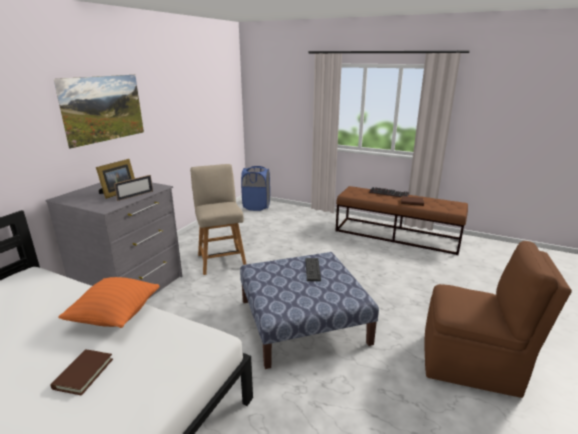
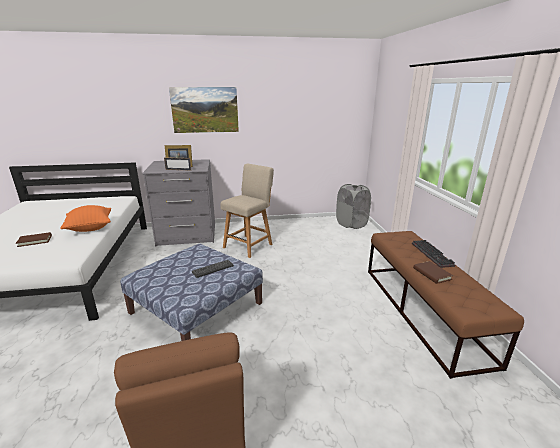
camera: 55 degrees right, 0 degrees up
blue laundry basket [241,166,270,211] -> grey laundry basket [336,184,371,229]

